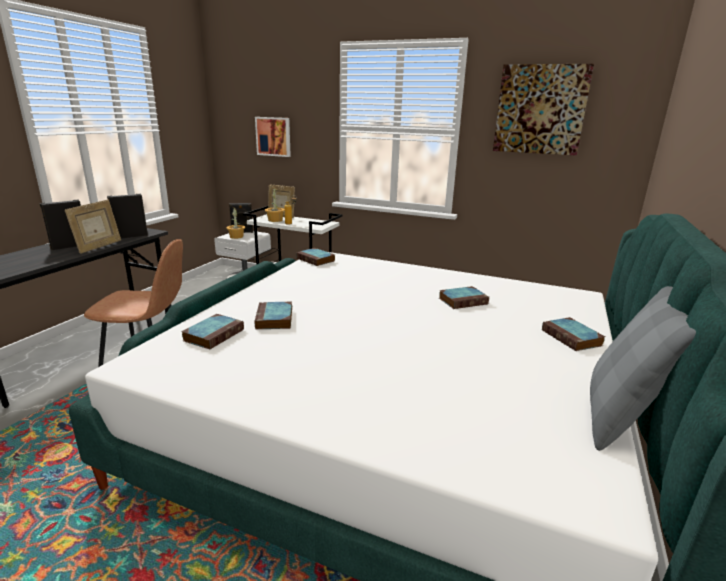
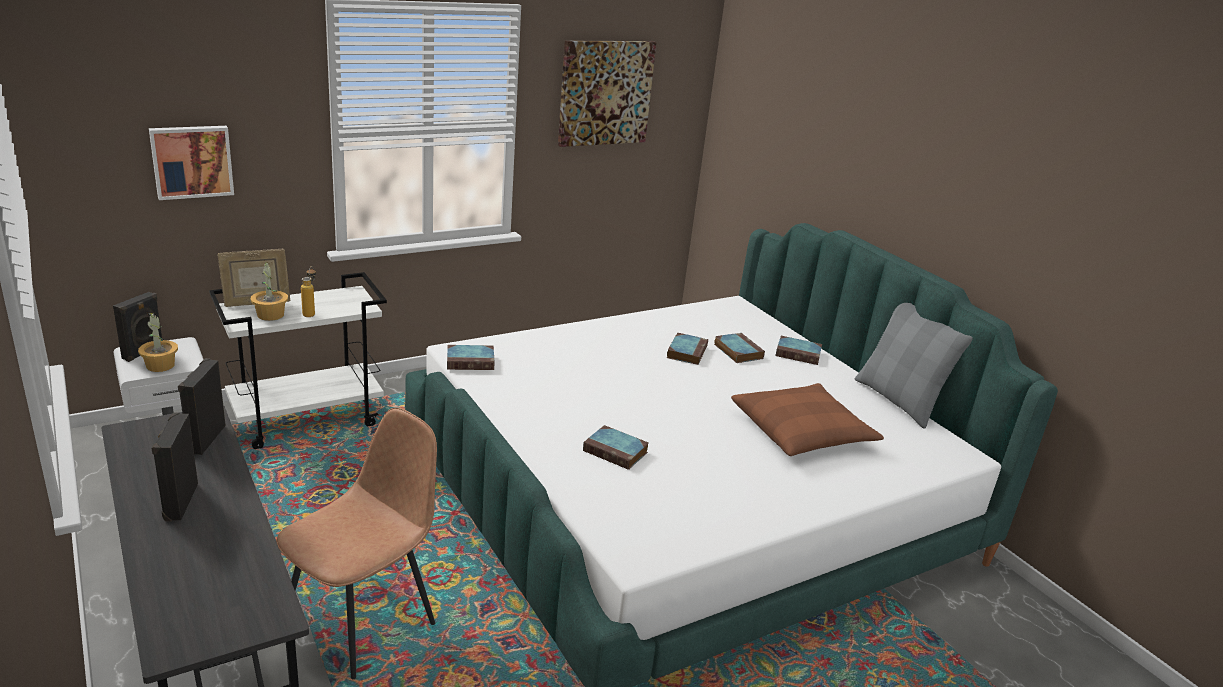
camera: 55 degrees left, 5 degrees up
picture frame [65,200,121,253] -> none
book [181,314,244,350] -> book moved to [714,333,765,363]
none -> brown pillow [731,383,884,456]

